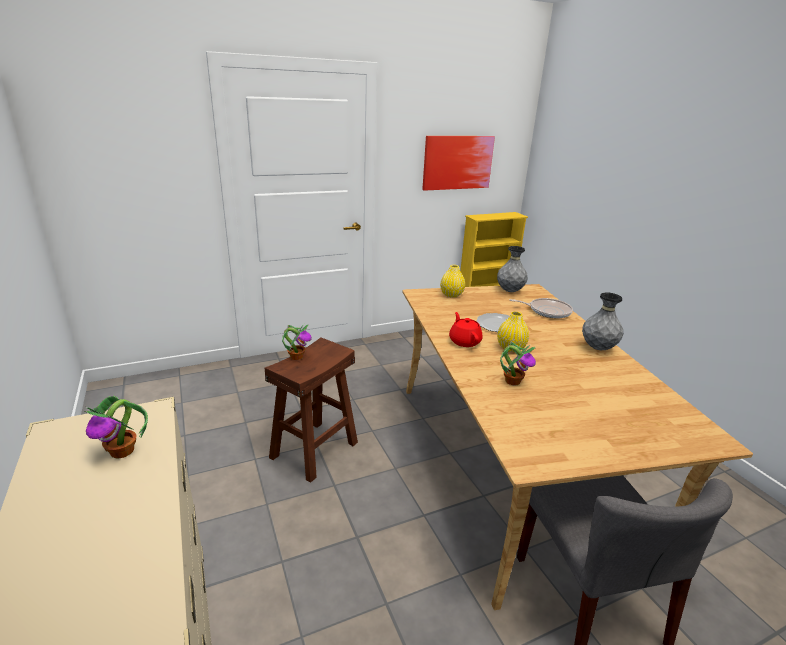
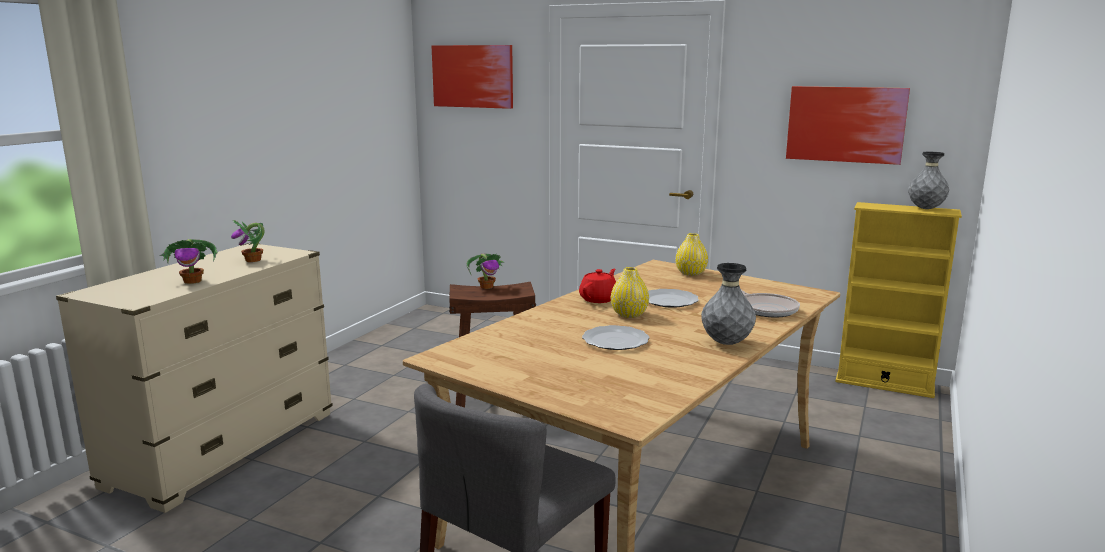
camera: 50 degrees right, 10 degrees down
grey vase [497,246,528,292] -> grey vase moved to [908,152,949,209]
potted plant [500,342,536,385] -> potted plant moved to [159,239,218,284]
none -> picture [432,45,513,109]
none -> plate [582,325,650,350]

